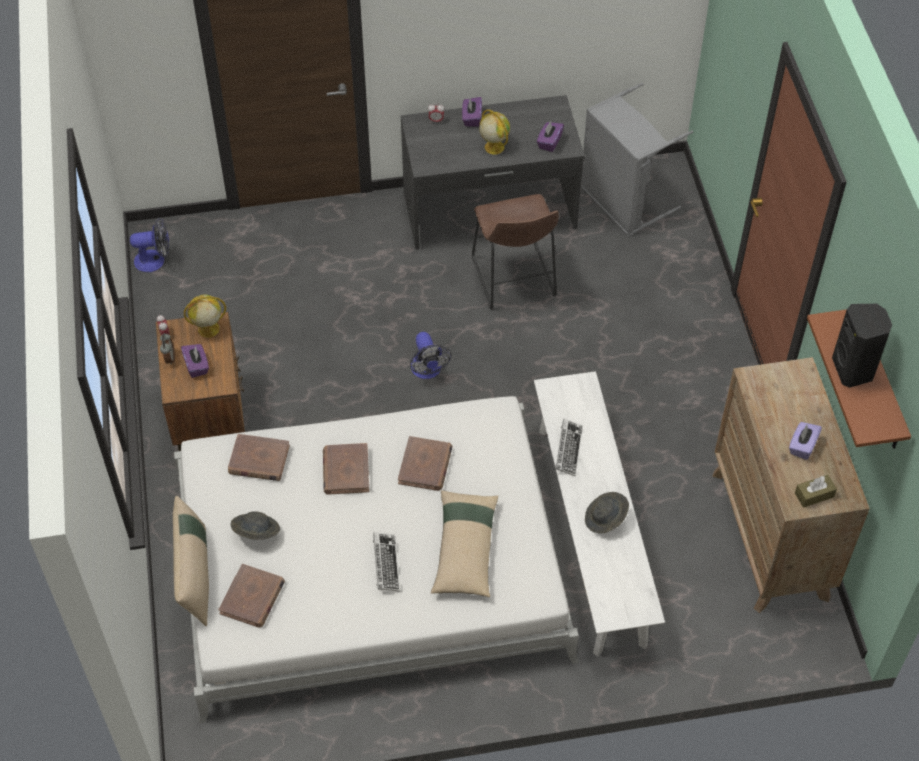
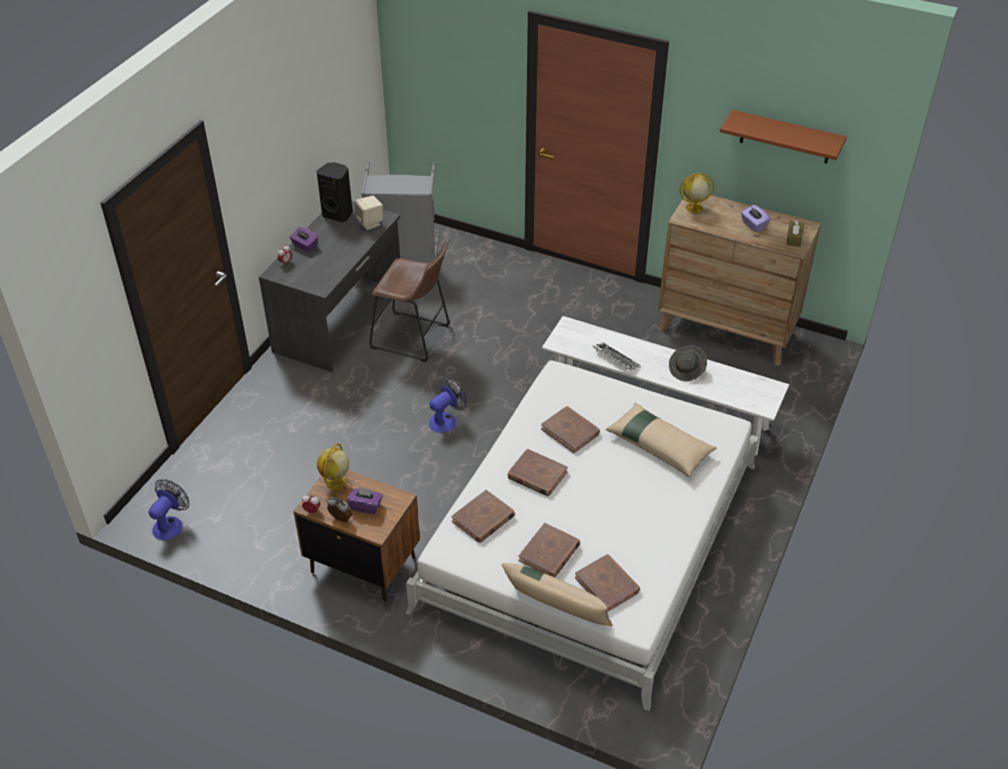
camera: 55 degrees left, 10 degrees down
grey hat [230,511,280,540] -> brown book [519,523,580,577]
keyboard [373,532,400,592] -> none
fan [410,332,451,379] -> fan turned 60 degrees counterclockwise [429,377,467,433]
globe [479,110,510,155] -> globe moved to [679,173,714,213]
purple tissue box [537,121,564,152] -> beige speaker [355,196,383,230]
black speaker [832,304,892,388] -> black speaker moved to [317,162,353,222]

